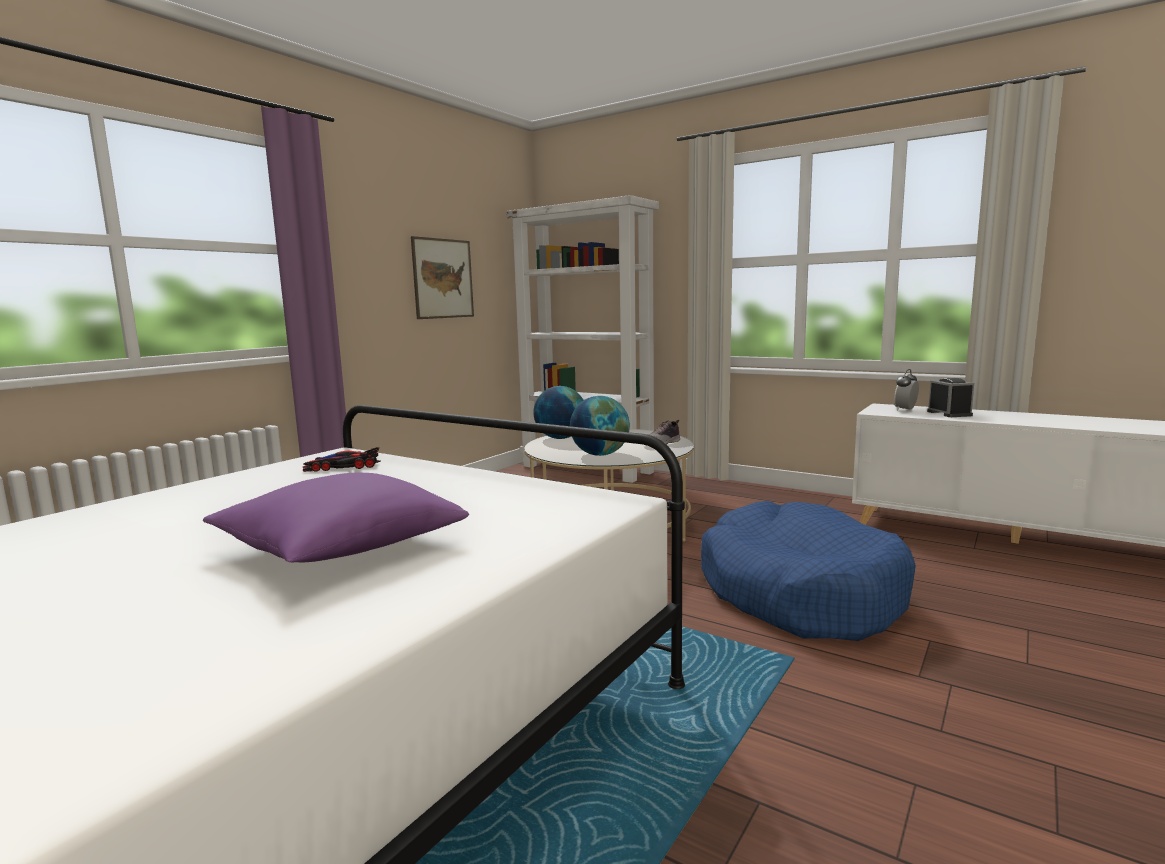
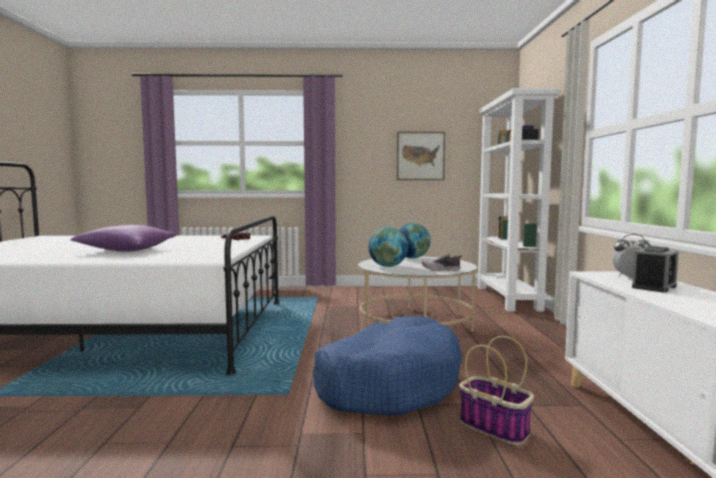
camera: 55 degrees right, 5 degrees down
none -> basket [459,336,534,445]

